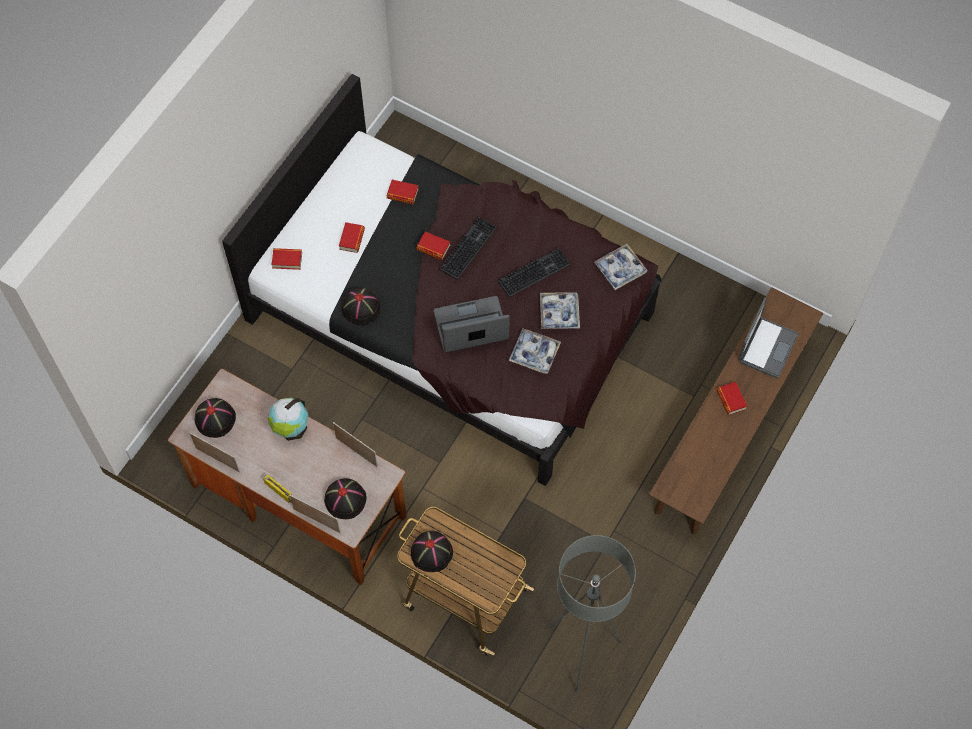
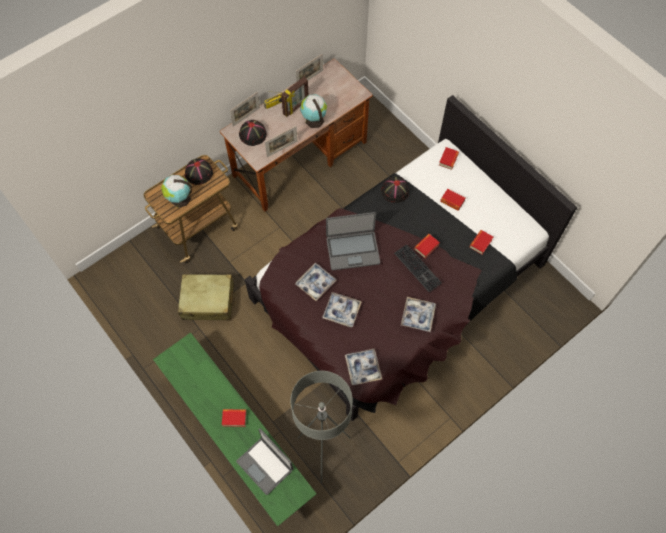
camera: 110 degrees right, 0 degrees up
black hat [195,398,236,438] -> none
laptop [434,296,510,352] -> laptop turned 75 degrees clockwise [326,212,380,270]
keyboard [498,248,571,298] -> none
grey floor lamp [550,535,636,693] -> grey floor lamp moved to [290,371,353,483]
brown bench [649,287,823,535] -> green bench [153,333,317,526]
none -> globe [161,175,192,208]
none -> beige suitcase [178,274,235,320]
none -> picture frame [281,77,308,117]
none -> tray [401,297,436,332]

